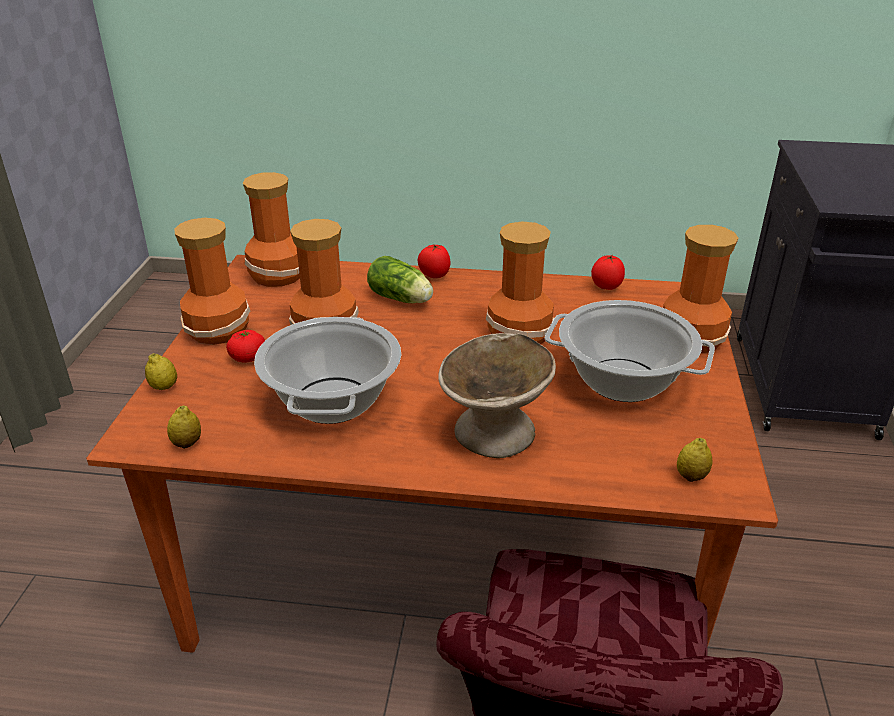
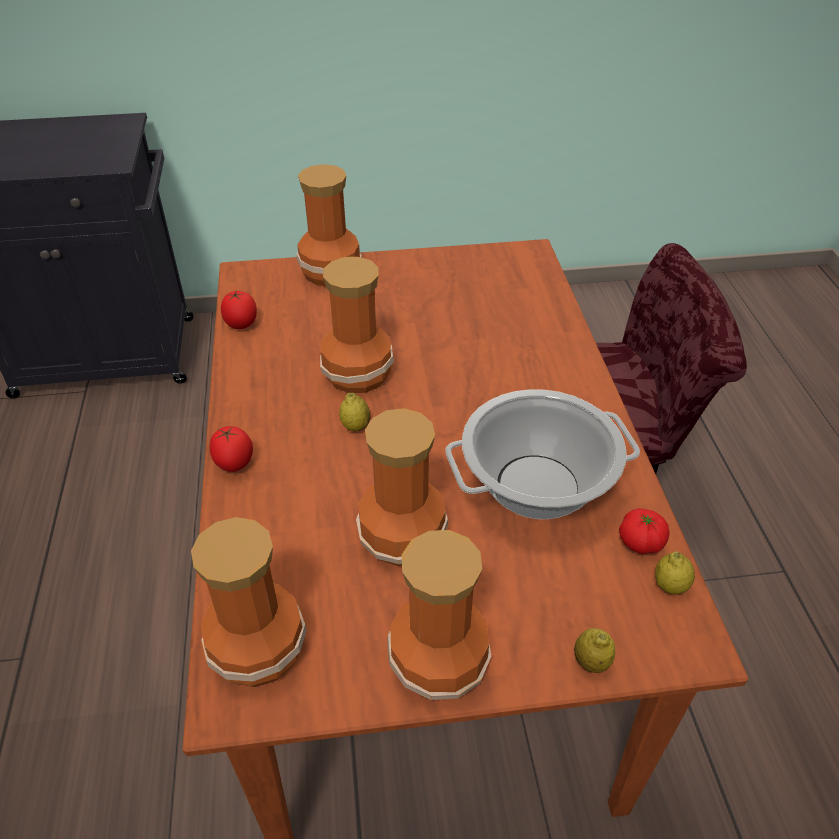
camera: 105 degrees left, 10 degrees up
tomato [226,330,265,363] -> tomato moved to [619,508,670,554]
lettuce [367,256,433,303] -> none
beige bowl [438,333,556,458] -> none
cooking pot [544,300,715,402] -> none
lemon [677,438,713,482] -> lemon moved to [339,393,371,431]

